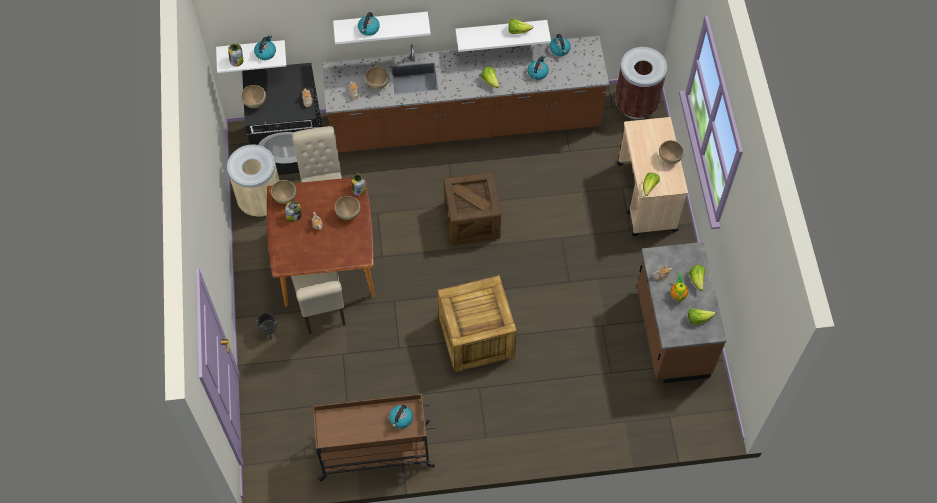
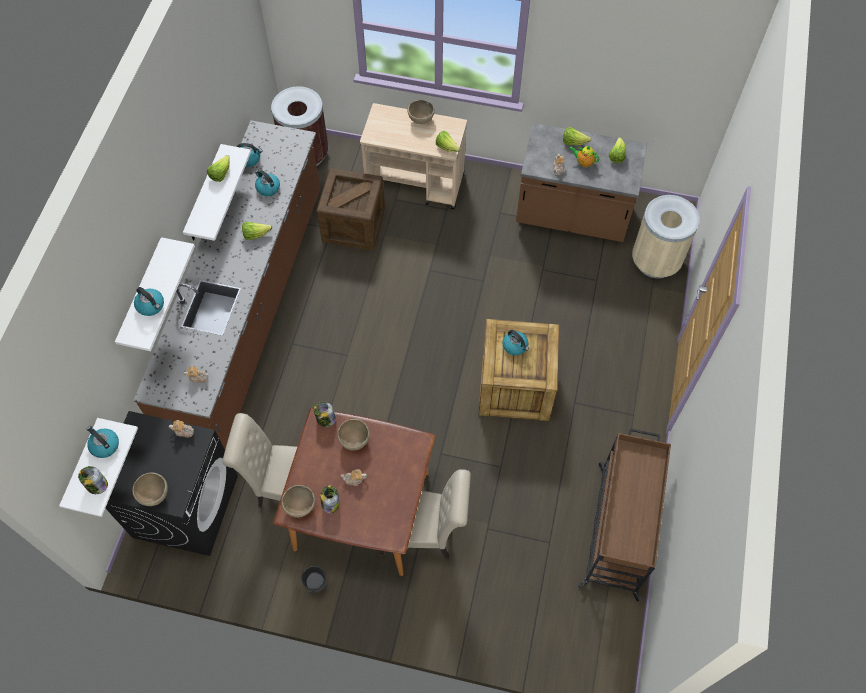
camera: 70 degrees left, 0 degrees up
beige trash can [227,144,280,217] -> beige trash can moved to [632,195,700,279]
black planter [257,313,277,340] -> black planter moved to [301,566,327,595]
brown bowl [365,66,389,89] -> none
kettle [389,405,413,429] -> kettle moved to [503,330,529,355]
crate [443,172,501,245] -> crate moved to [316,168,385,251]

